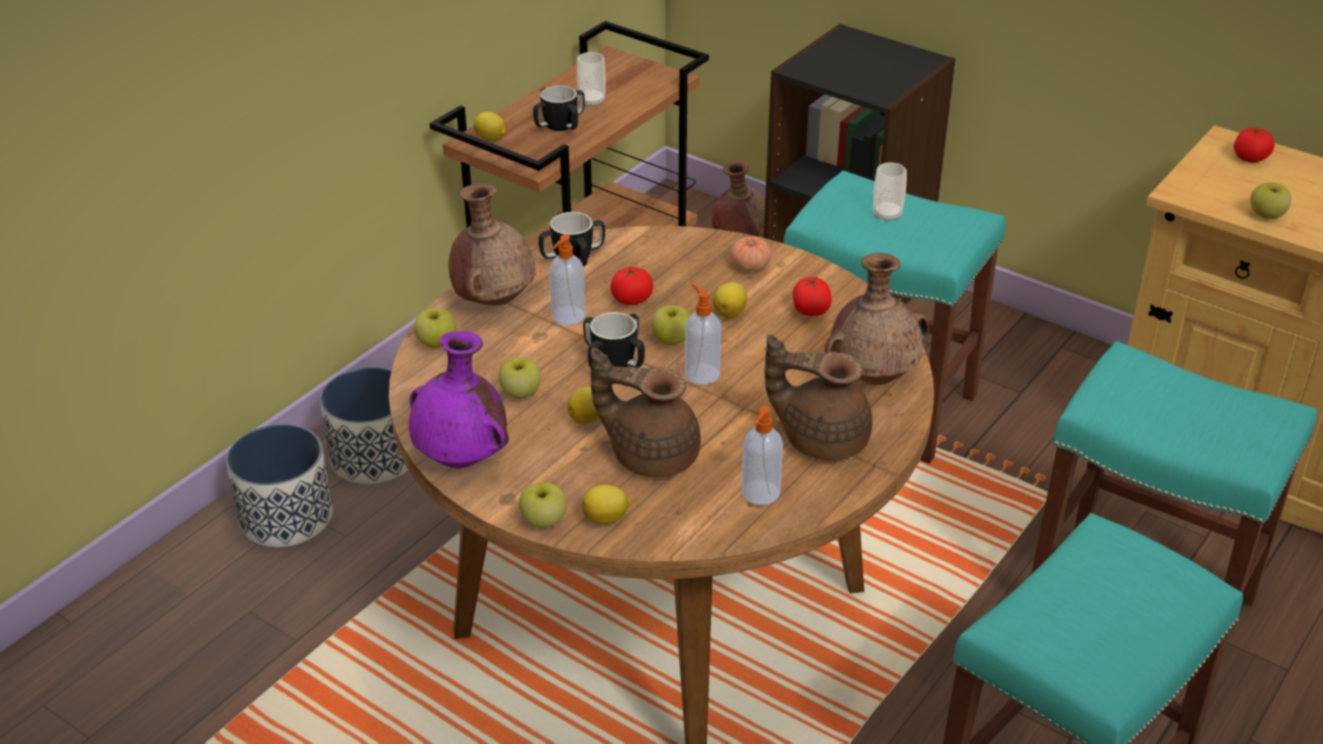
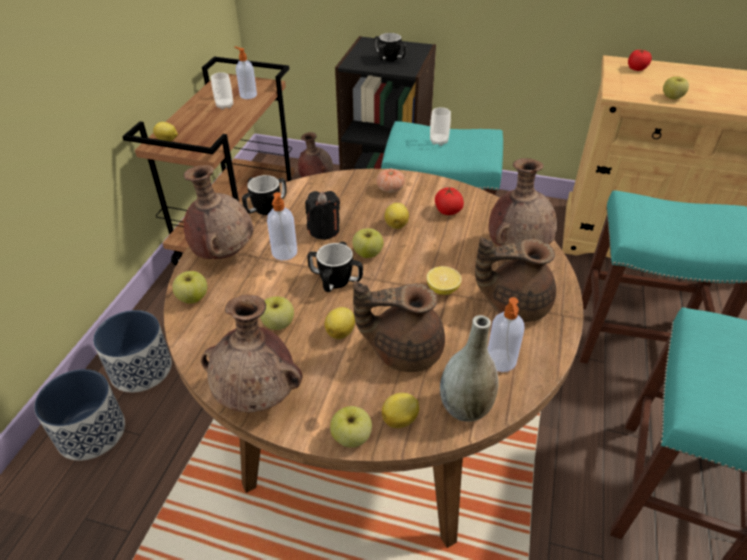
camera: 20 degrees left, 5 degrees up
purple vase [409,331,509,468] -> brown vase [201,295,303,413]
mug [533,85,585,131] -> mug moved to [374,33,406,61]
tomato [611,267,653,305] -> black candle [305,191,340,240]
soap dispenser [685,283,721,385] -> soap dispenser moved to [234,47,257,99]
none -> lemon [427,266,462,295]
none -> grey vase [440,315,499,422]

